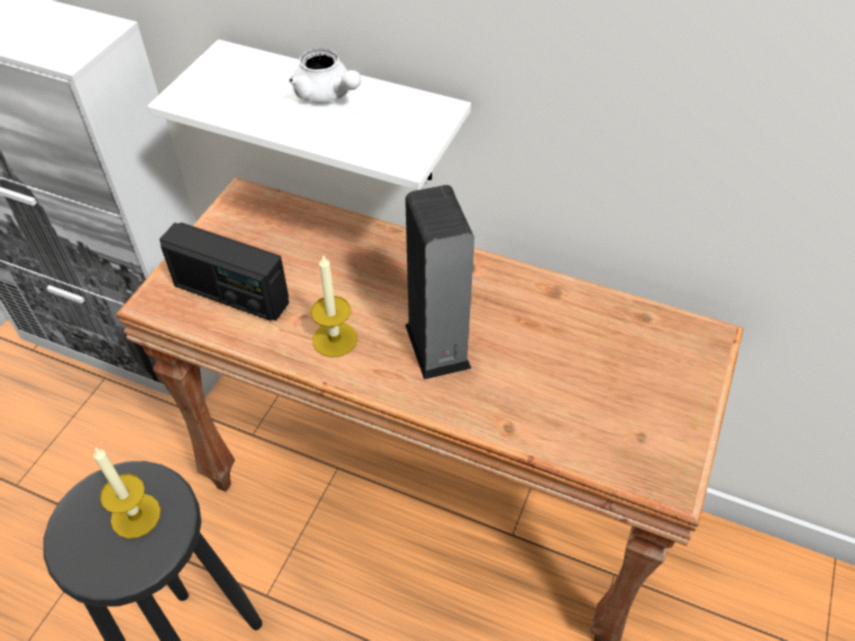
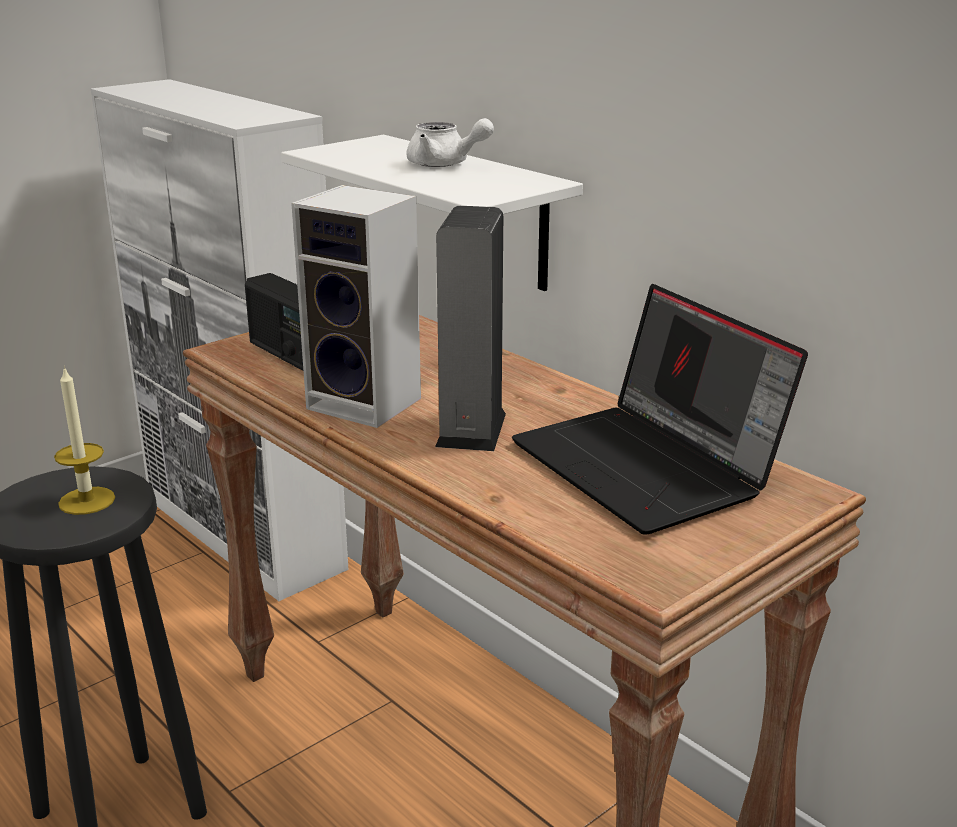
camera: 25 degrees right, 25 degrees down
white teapot [288,49,361,103] -> white teapot turned 45 degrees counterclockwise [406,118,494,167]
candle [311,256,357,357] -> speaker [291,185,421,428]
none -> laptop [512,284,808,535]

